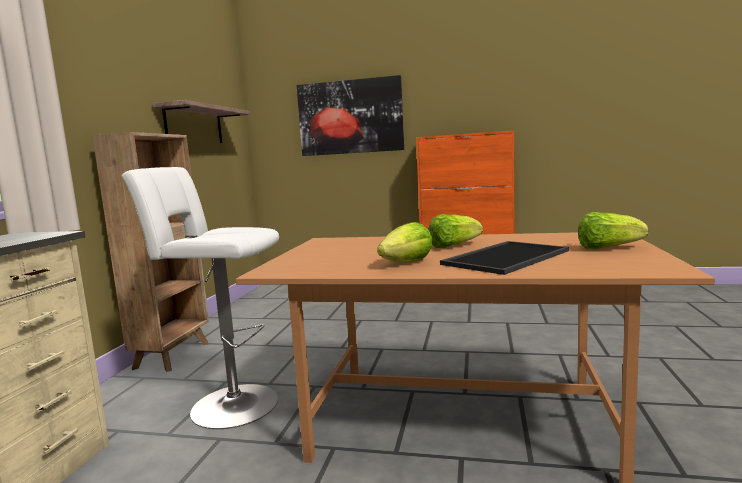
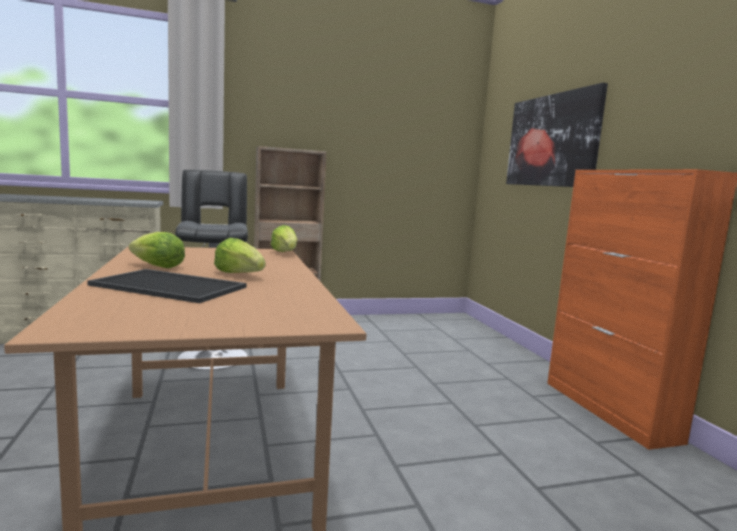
camera: 60 degrees right, 0 degrees up
white stool [121,167,279,429] -> black stool [175,170,248,370]
shelf [153,100,251,143] -> none
lettuce [578,212,648,249] -> lettuce moved to [271,225,297,252]

